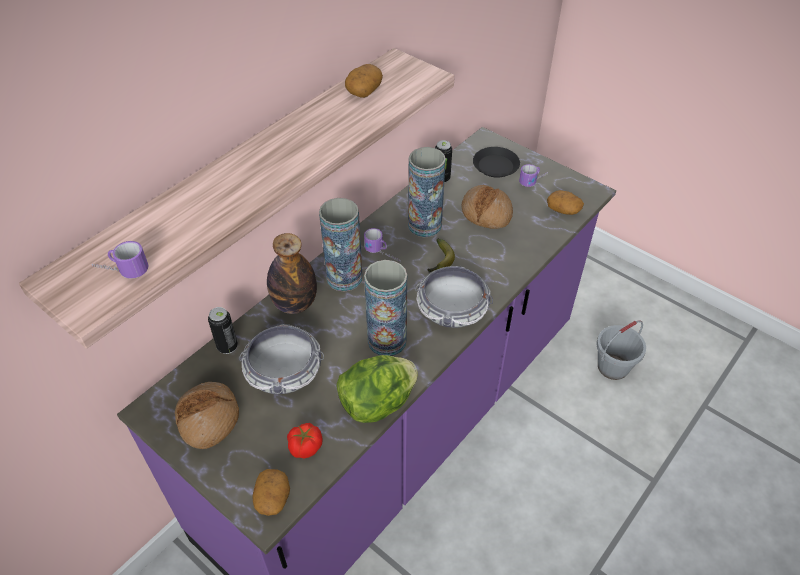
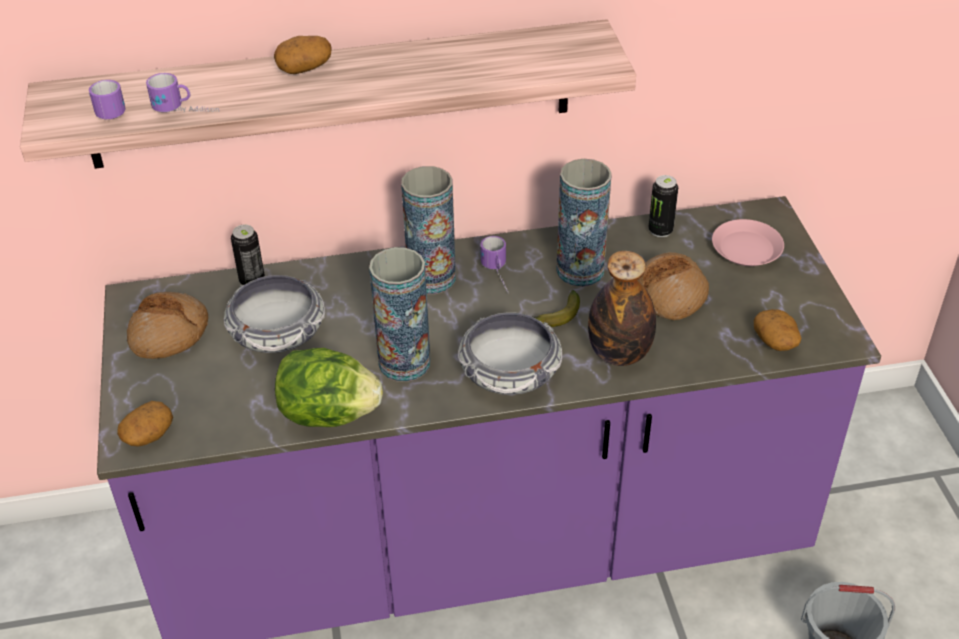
camera: 40 degrees right, 5 degrees down
bottle [267,233,317,314] -> bottle moved to [588,251,656,366]
tomato [287,423,323,458] -> none
potato [345,64,383,98] -> potato moved to [274,36,332,74]
black plate [473,147,520,178] -> pink plate [712,219,784,266]
mug [519,164,548,187] -> mug moved to [146,73,219,112]

